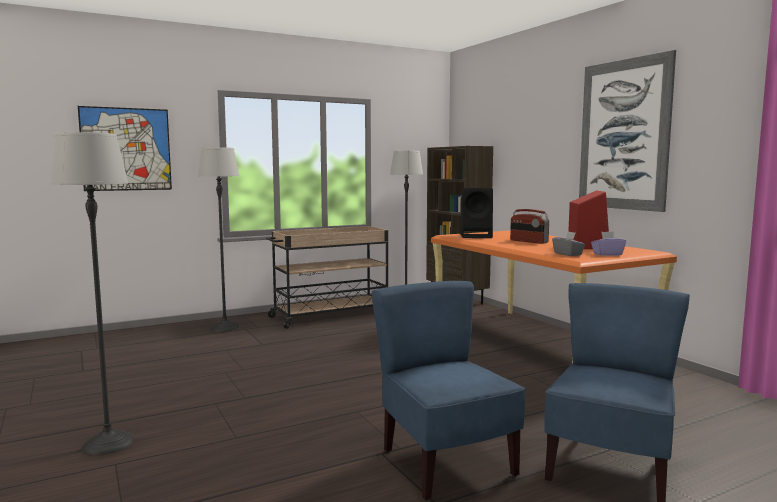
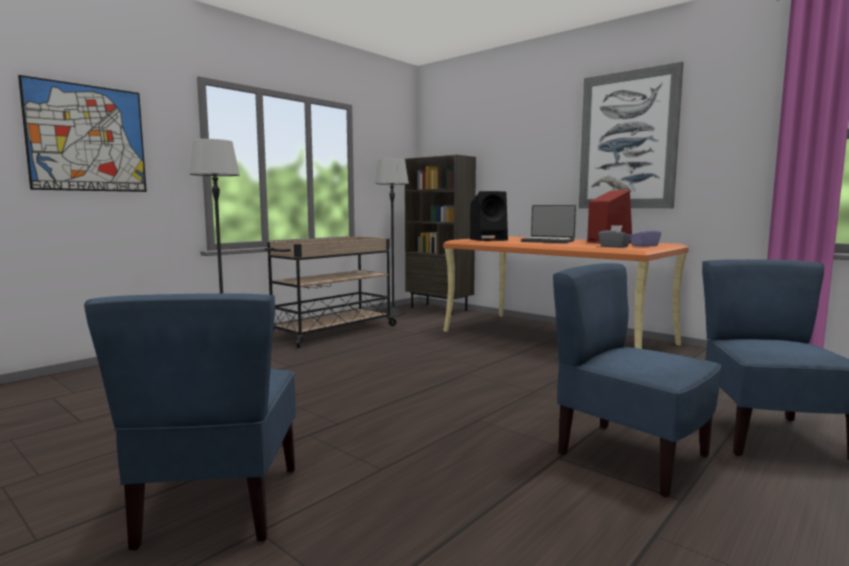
camera: 20 degrees left, 0 degrees up
floor lamp [49,132,135,455] -> blue chair [84,293,296,551]
radio [510,209,549,244] -> laptop [521,205,576,243]

